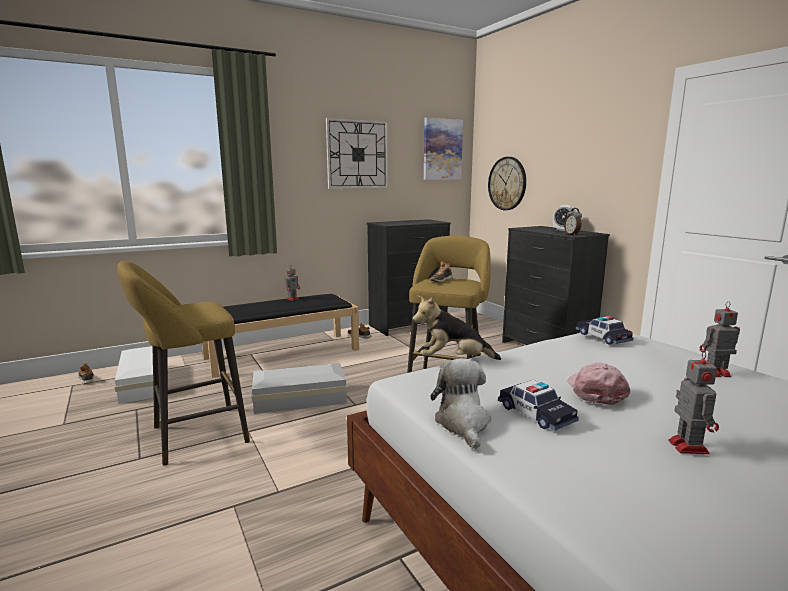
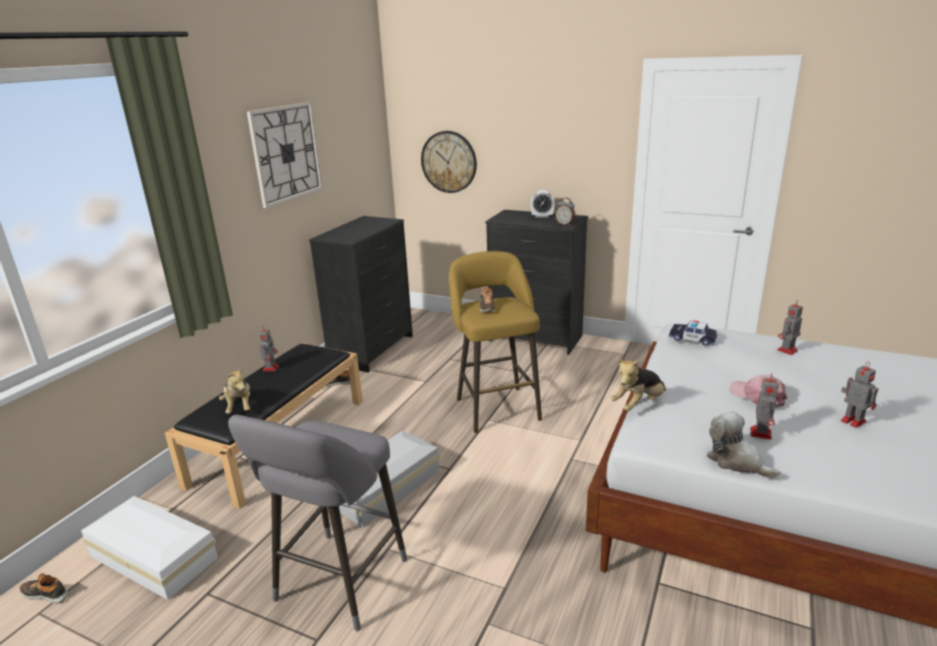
camera: 35 degrees left, 10 degrees up
yellow stool [117,261,250,466] -> grey stool [228,415,407,631]
picture [424,117,463,180] -> none
toy car [498,380,579,431] -> toy robot [750,373,777,440]
none -> plush toy [219,366,250,413]

